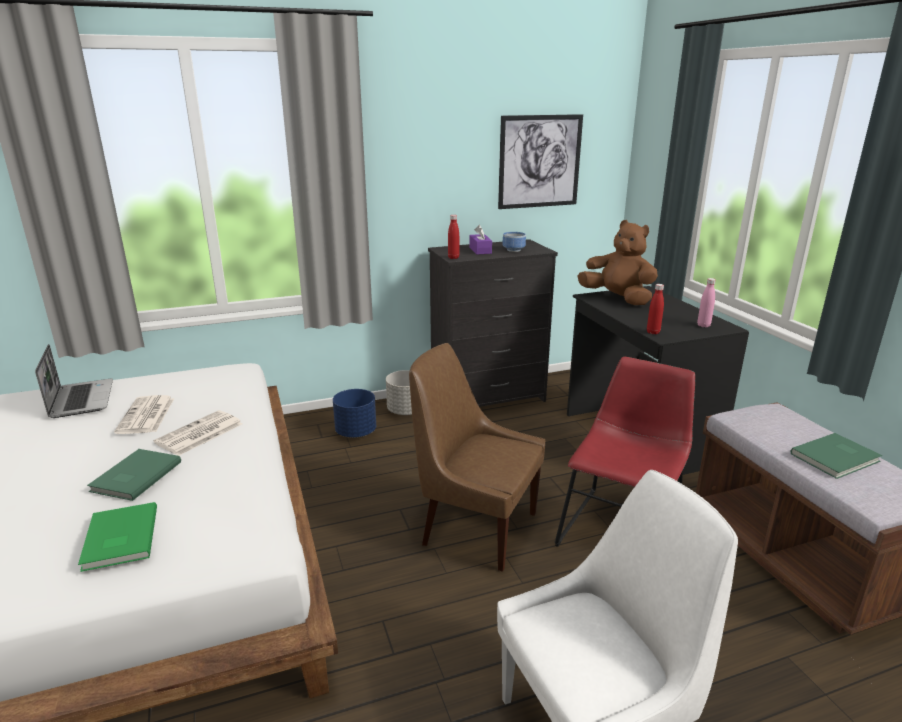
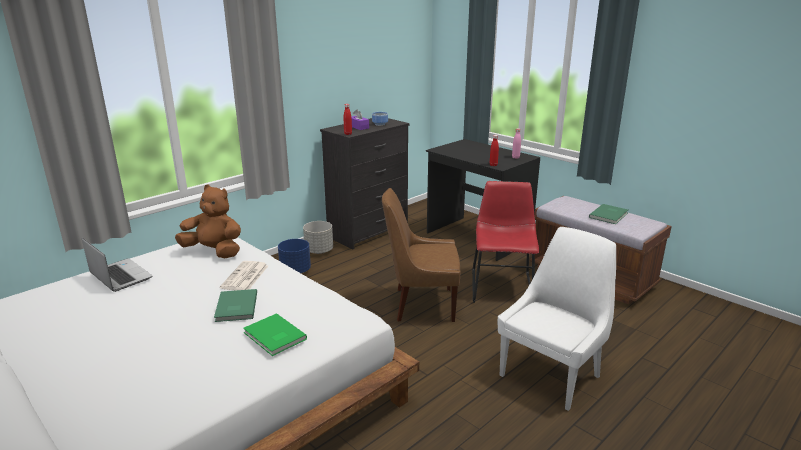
camera: 25 degrees left, 0 degrees up
newspaper [114,395,174,434] -> none
picture [498,114,583,209] -> none
brown plush toy [578,220,658,305] -> brown plush toy moved to [175,184,241,258]

